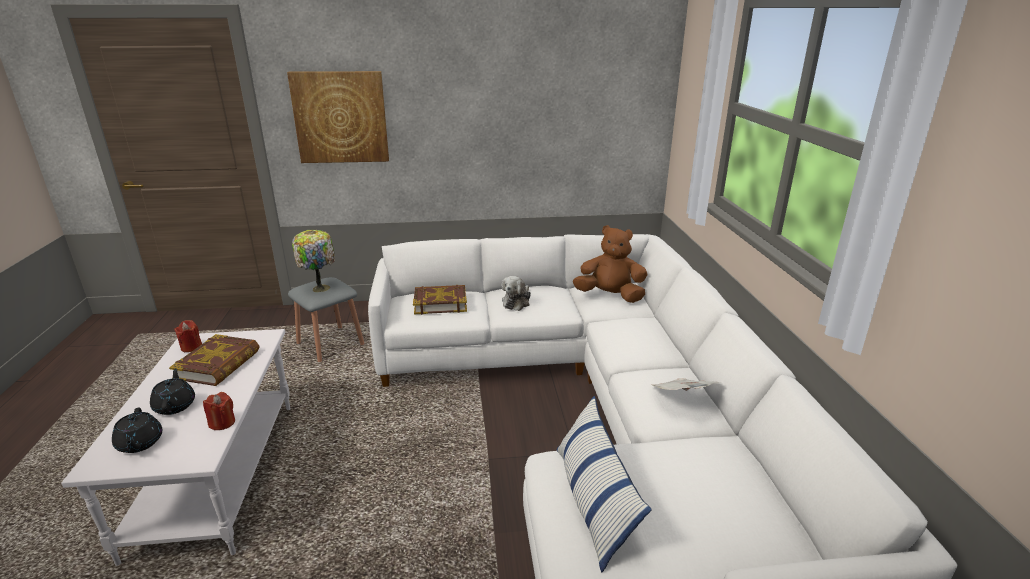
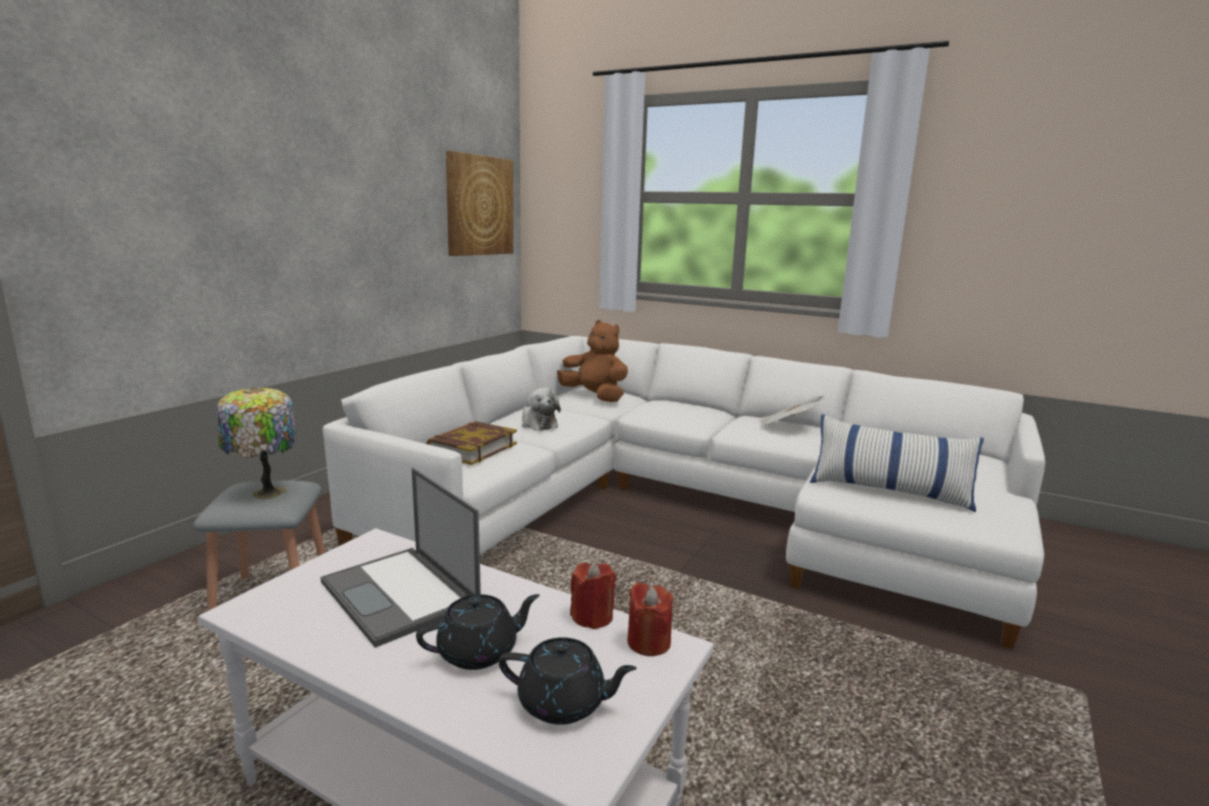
camera: 55 degrees left, 10 degrees down
black teapot [150,368,195,415] -> black teapot turned 135 degrees clockwise [416,594,540,670]
book [169,334,259,386] -> laptop [321,468,481,648]
red candle [174,320,202,352] -> red candle moved to [627,582,673,656]
picture [287,71,389,163] -> picture moved to [446,151,513,256]
brown plush toy [573,225,647,303] -> brown plush toy turned 75 degrees clockwise [557,320,628,402]

